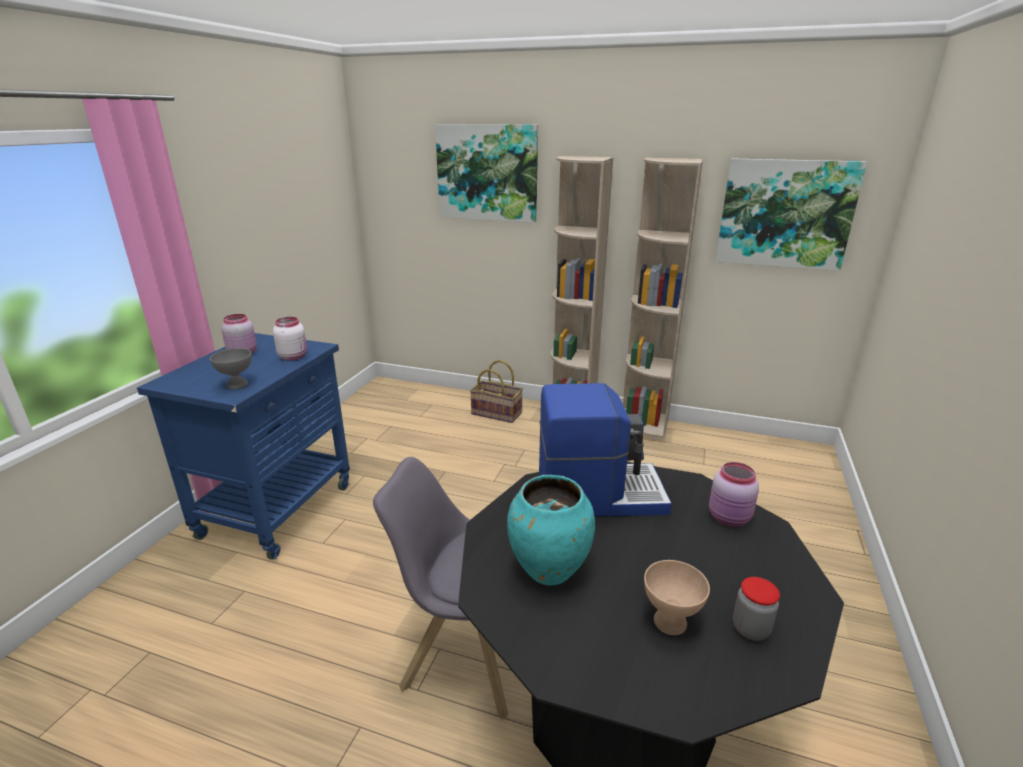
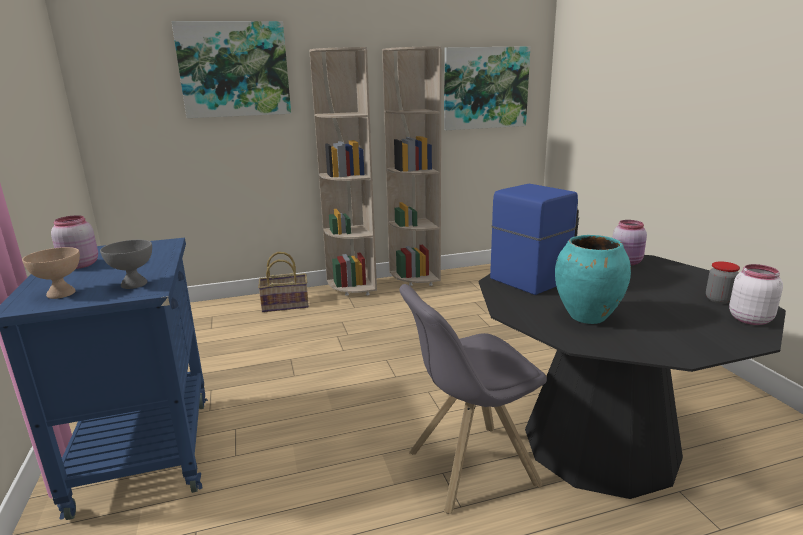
camera: 35 degrees left, 5 degrees down
white jar [273,317,307,360] -> white jar moved to [729,264,783,325]
beige bowl [644,560,710,635] -> beige bowl moved to [22,247,80,299]

